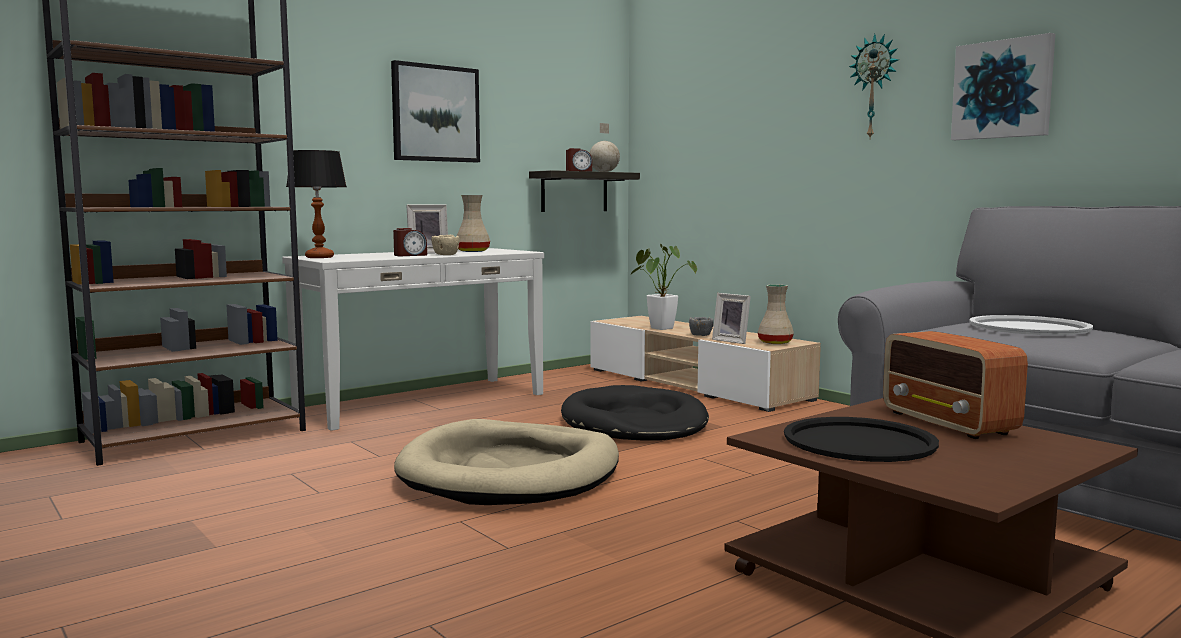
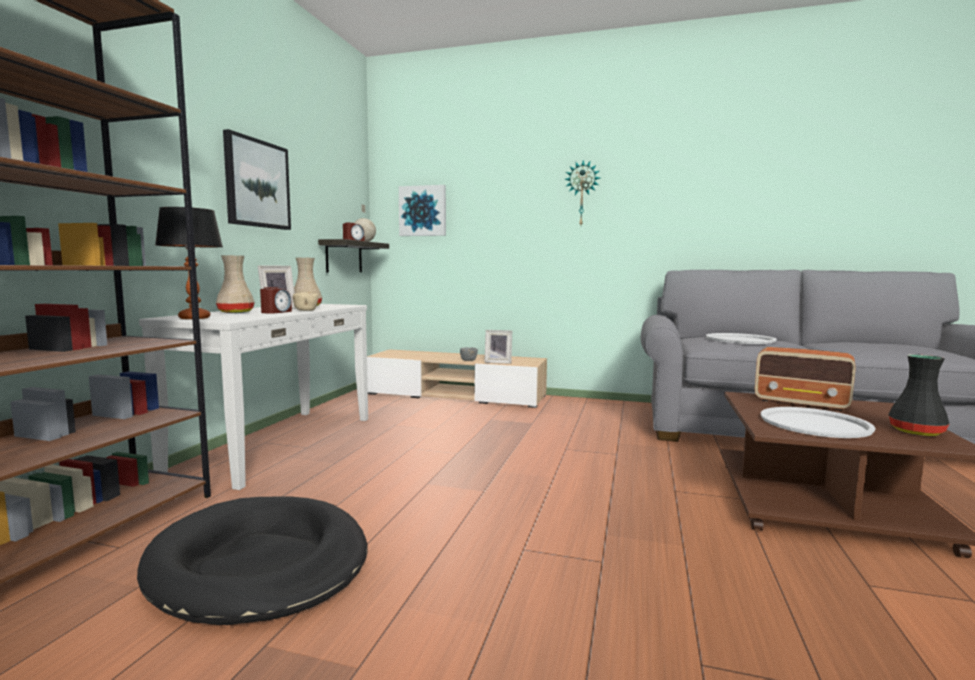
camera: 35 degrees left, 0 degrees up
beige dog bed [394,419,619,505] -> none
black dog bed [561,385,709,440] -> black dog bed moved to [137,496,368,625]
potted plant [630,244,697,330] -> none
beige vase [757,285,794,344] -> beige vase moved to [216,255,255,313]
black tray [784,417,939,462] -> white tray [761,407,876,438]
picture [951,33,1055,140] -> picture moved to [399,185,446,236]
none -> black vase [889,354,949,436]

